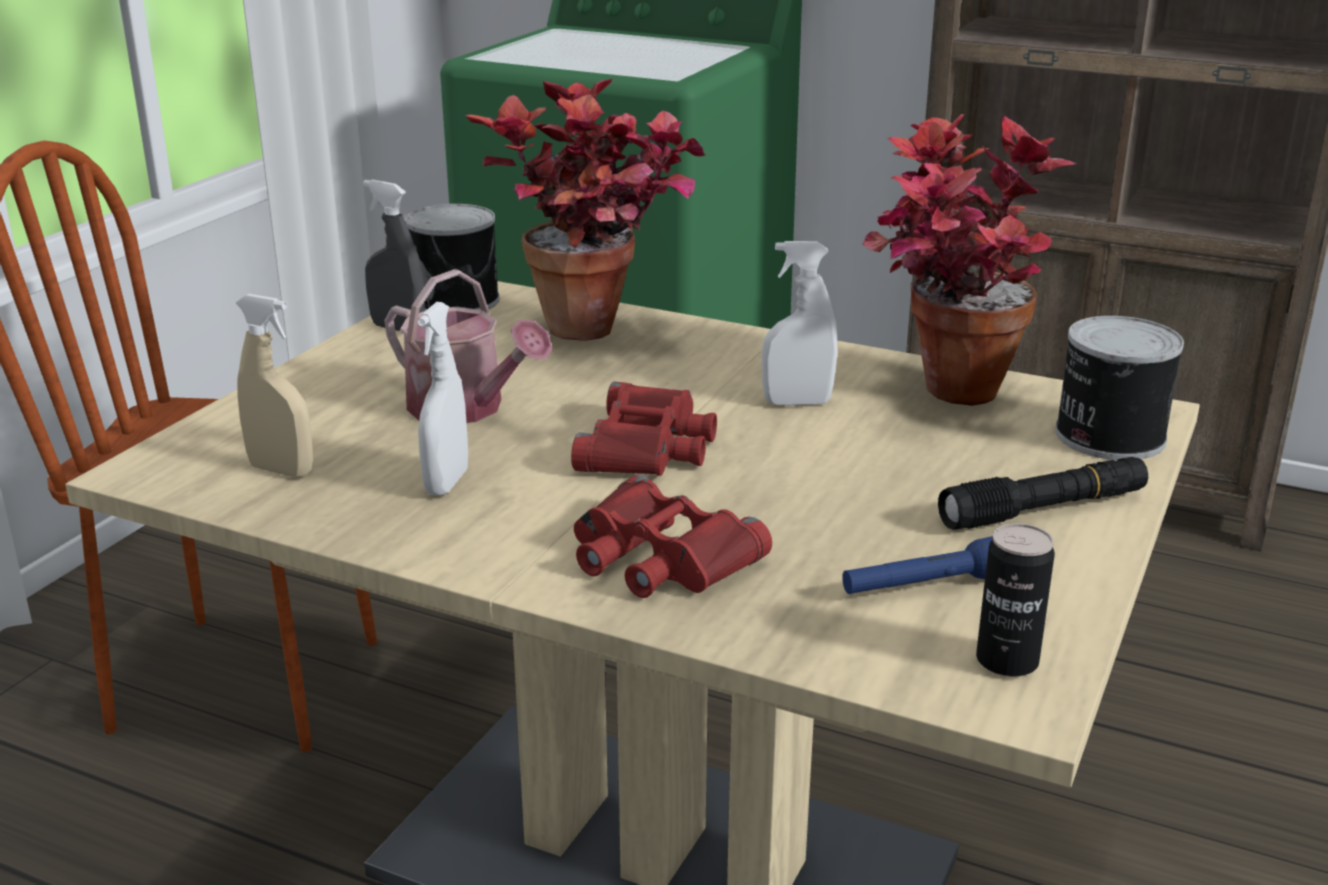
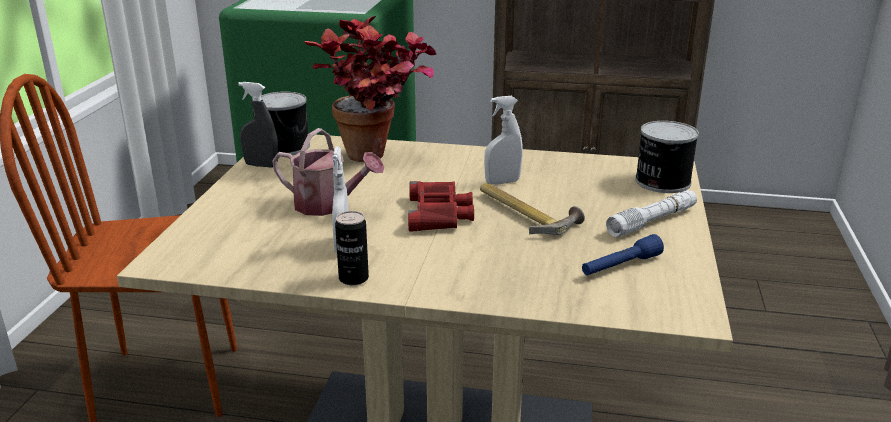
camera: 15 degrees left, 0 degrees up
beige spray bottle [236,294,313,477] -> none
red binoculars [574,475,772,598] -> none
potted plant [862,114,1077,406] -> none
black flashlight [938,457,1148,530] -> white flashlight [606,190,697,237]
can [976,523,1055,677] -> can moved to [335,211,369,286]
none -> hammer [480,183,585,235]

